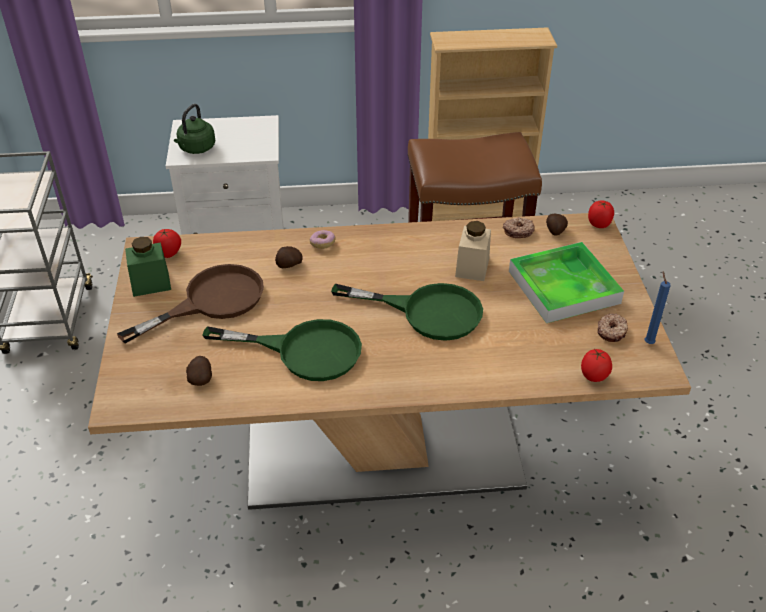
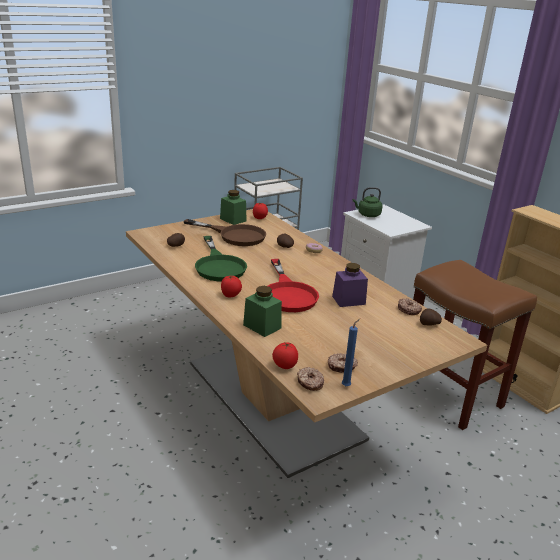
camera: 60 degrees right, 15 degrees down
green frying pan [331,283,483,341] -> red frying pan [268,259,319,312]
beige jar [455,221,491,281] -> purple jar [332,263,368,307]
tray [509,242,624,323] -> none
tomato [588,200,614,228] -> tomato moved to [221,276,242,298]
none -> green jar [243,286,282,337]
none -> donut [297,367,324,391]

